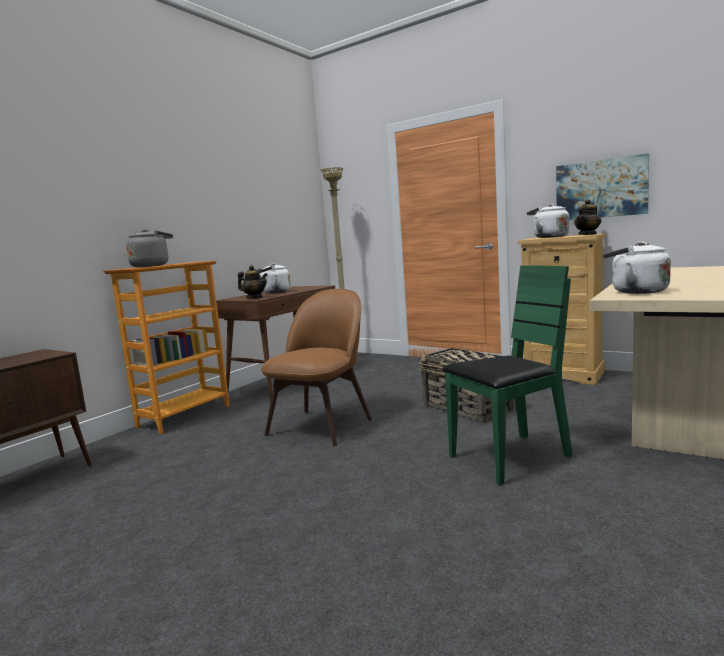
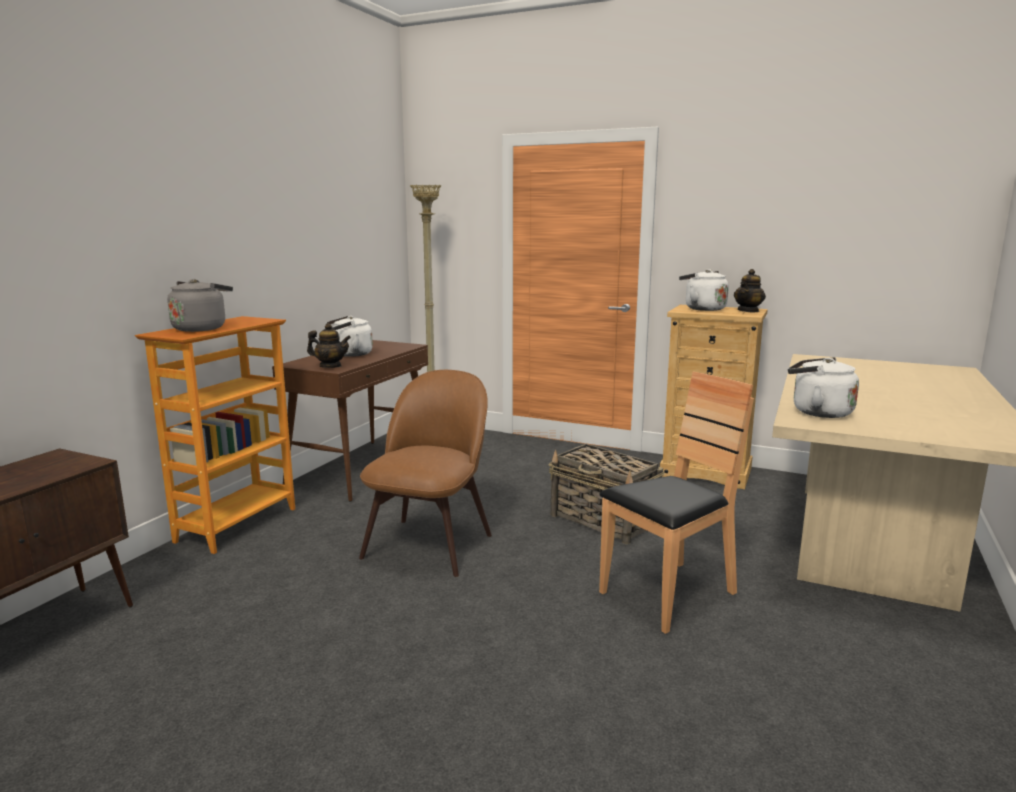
camera: 10 degrees left, 5 degrees up
green chair [442,265,573,485] -> brown chair [599,372,754,634]
picture [556,153,649,220] -> none

